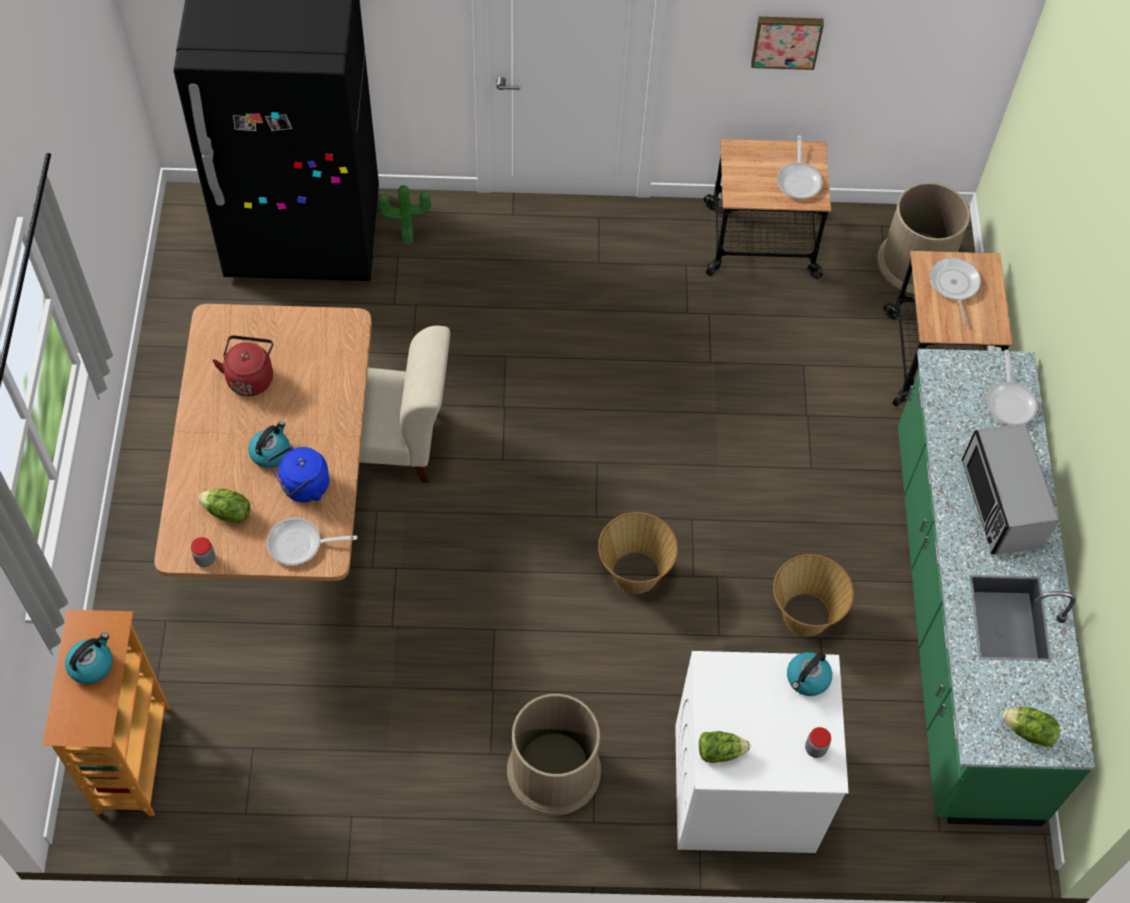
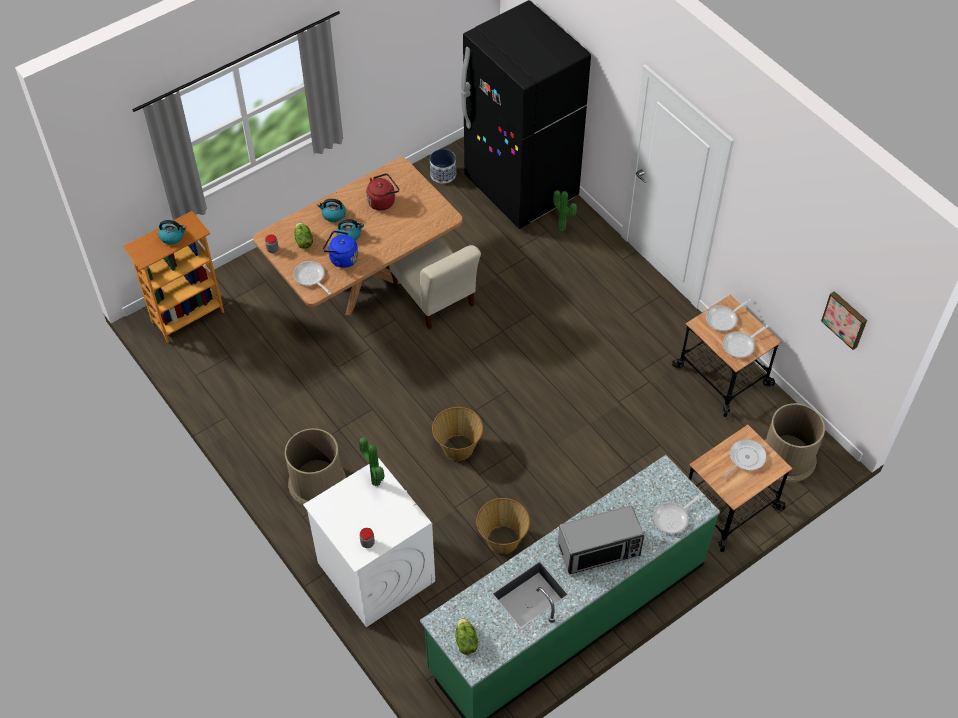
camera: 55 degrees right, 5 degrees down
lettuce [699,731,751,763] -> none
picture [751,17,824,70] -> picture moved to [821,291,867,350]
kettle [787,652,832,696] -> kettle moved to [317,199,346,222]
microwave [962,423,1059,555] -> microwave turned 150 degrees counterclockwise [558,506,644,575]
none -> potted plant [359,438,384,486]
none -> planter [430,149,456,184]
none -> frying pan [706,299,751,331]

